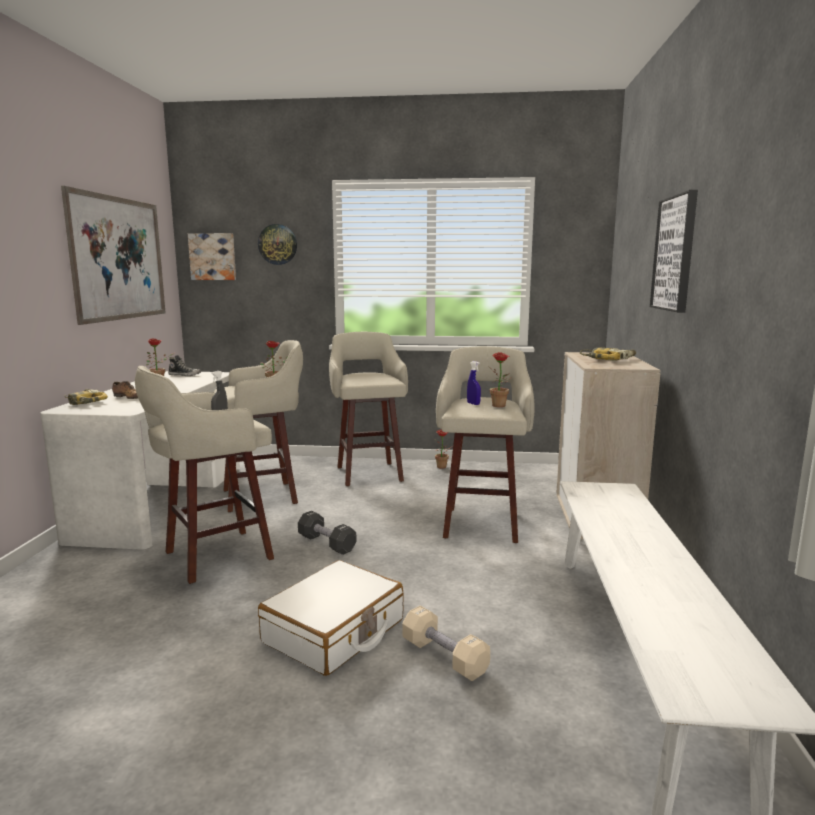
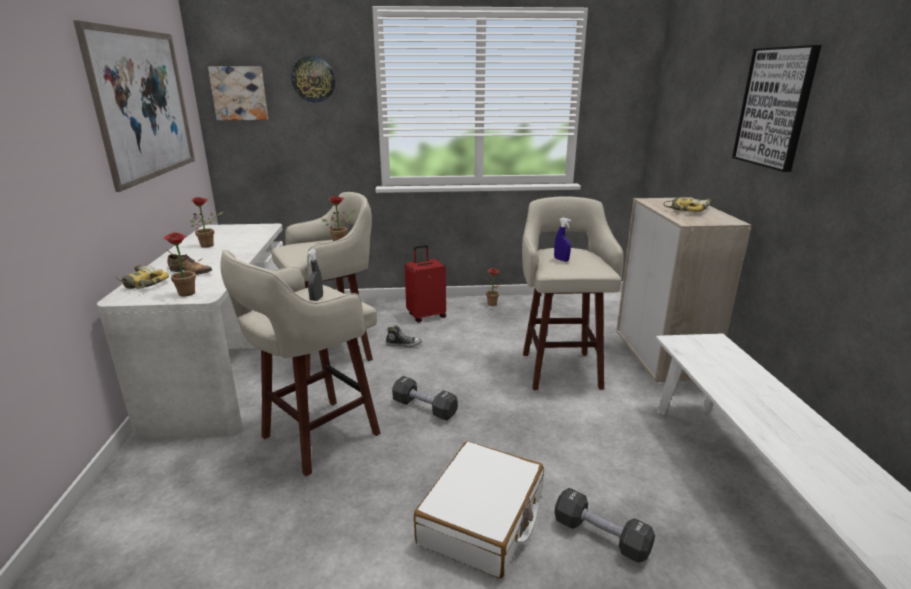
camera: 10 degrees left, 10 degrees up
shoe [168,355,201,376] -> shoe moved to [386,325,422,347]
beige stool [329,332,408,486] -> red suitcase [405,245,446,323]
beige dumbbell [402,606,490,681] -> black dumbbell [555,488,655,563]
potted plant [489,352,511,407] -> potted plant moved to [164,232,203,296]

